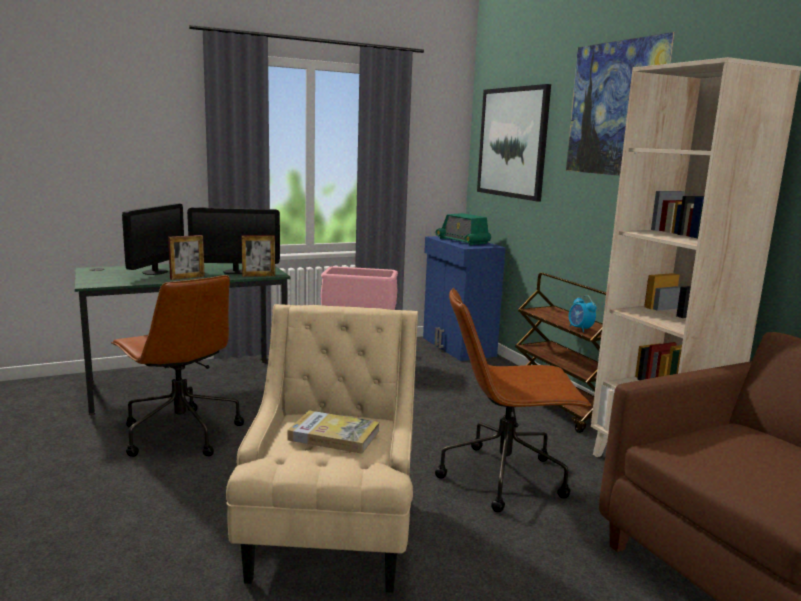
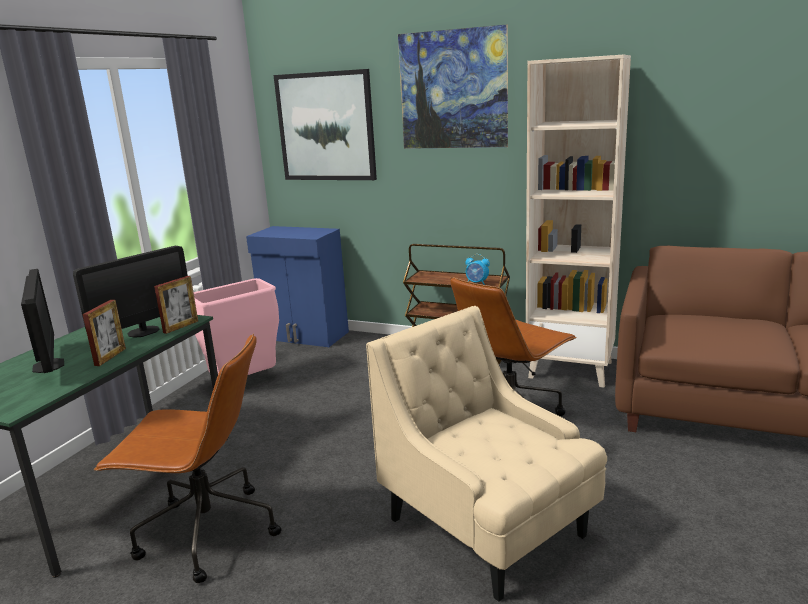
camera: 40 degrees left, 5 degrees up
book [287,411,379,454] -> none
radio [436,213,491,245] -> none

